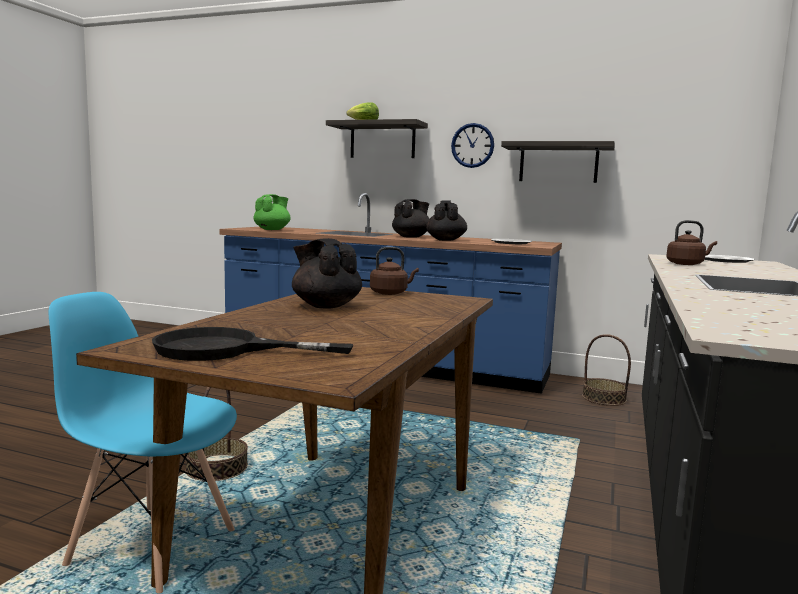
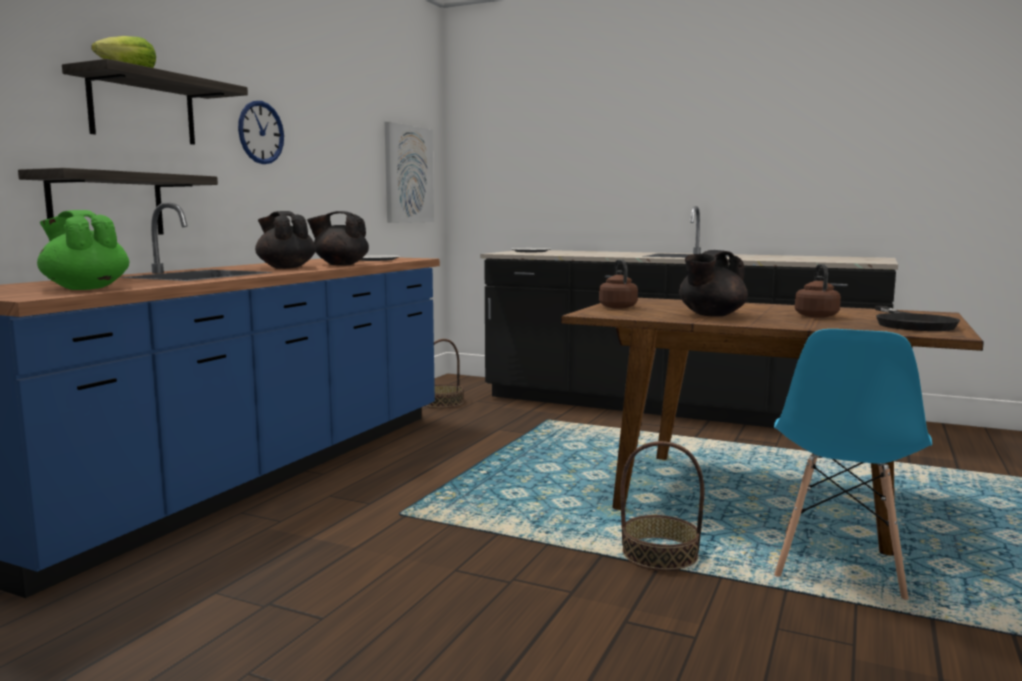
camera: 85 degrees left, 0 degrees up
shelf [501,141,615,183] -> shelf moved to [18,168,218,235]
brown kettle [666,220,717,265] -> brown kettle moved to [795,264,841,318]
none -> picture [385,122,434,223]

